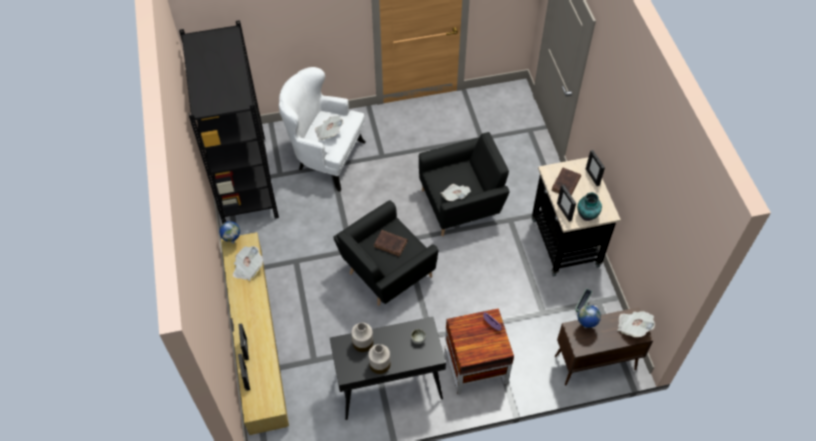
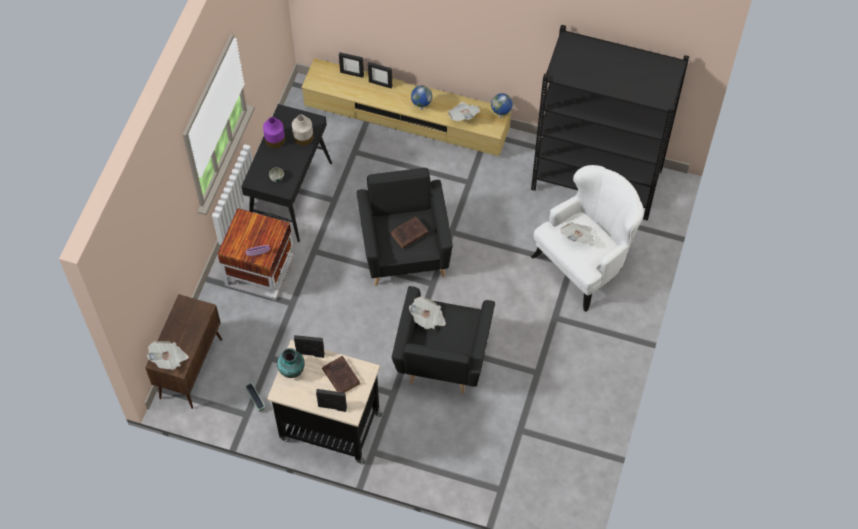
camera: 120 degrees right, 5 degrees up
beige vase [368,344,390,374] -> purple vase [263,117,285,148]
globe [577,305,601,328] -> globe moved to [411,85,433,110]

